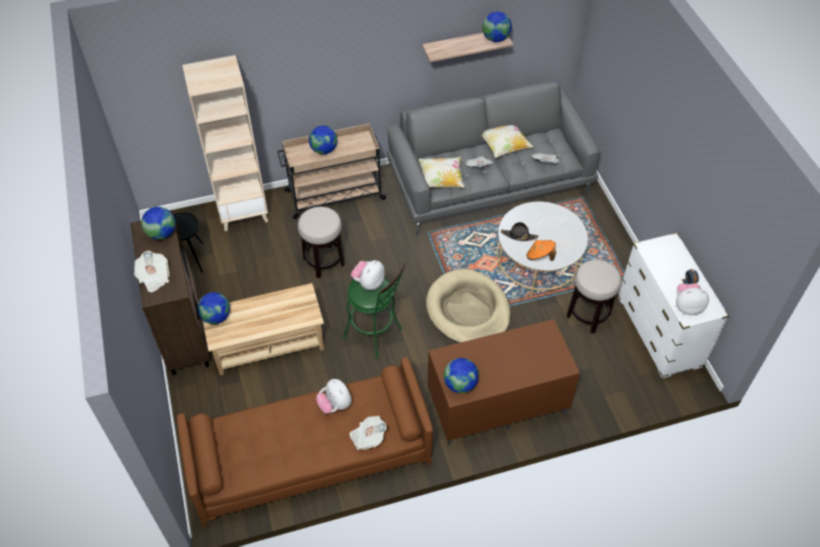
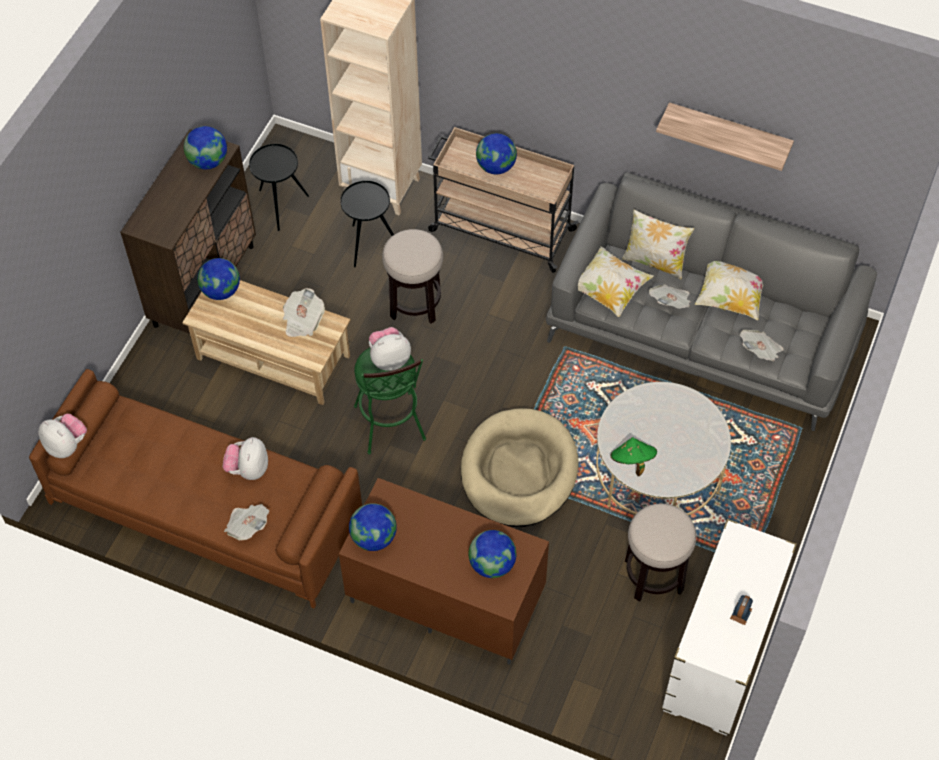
camera: 40 degrees right, 5 degrees up
newspaper [134,251,169,292] -> newspaper moved to [283,288,325,337]
globe [482,12,512,42] -> globe moved to [468,530,516,578]
black hat [501,222,538,241] -> none
orange hat [527,240,556,261] -> green hat [610,437,657,476]
plush toy [676,283,709,315] -> plush toy moved to [38,414,87,458]
none -> black side table [340,181,394,267]
none -> pillow [622,209,694,279]

